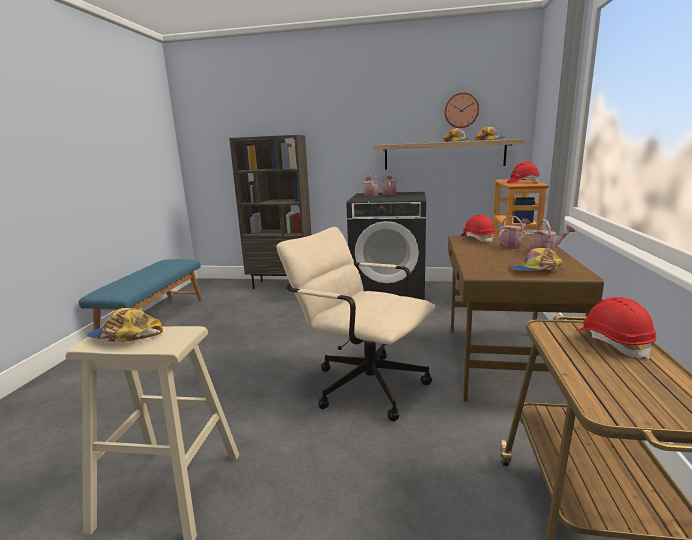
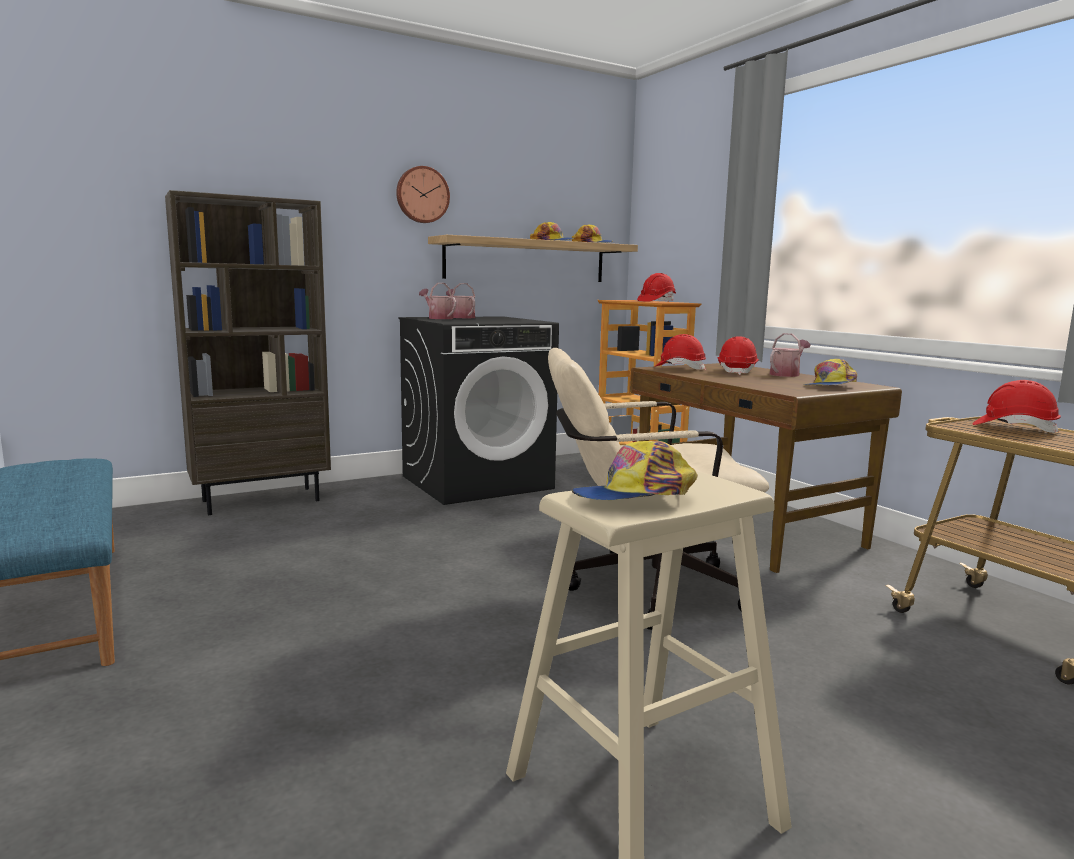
camera: 40 degrees left, 5 degrees down
wall clock [444,92,479,128] -> wall clock moved to [396,166,450,223]
watering can [499,216,531,249] -> red hard hat [718,336,759,375]

